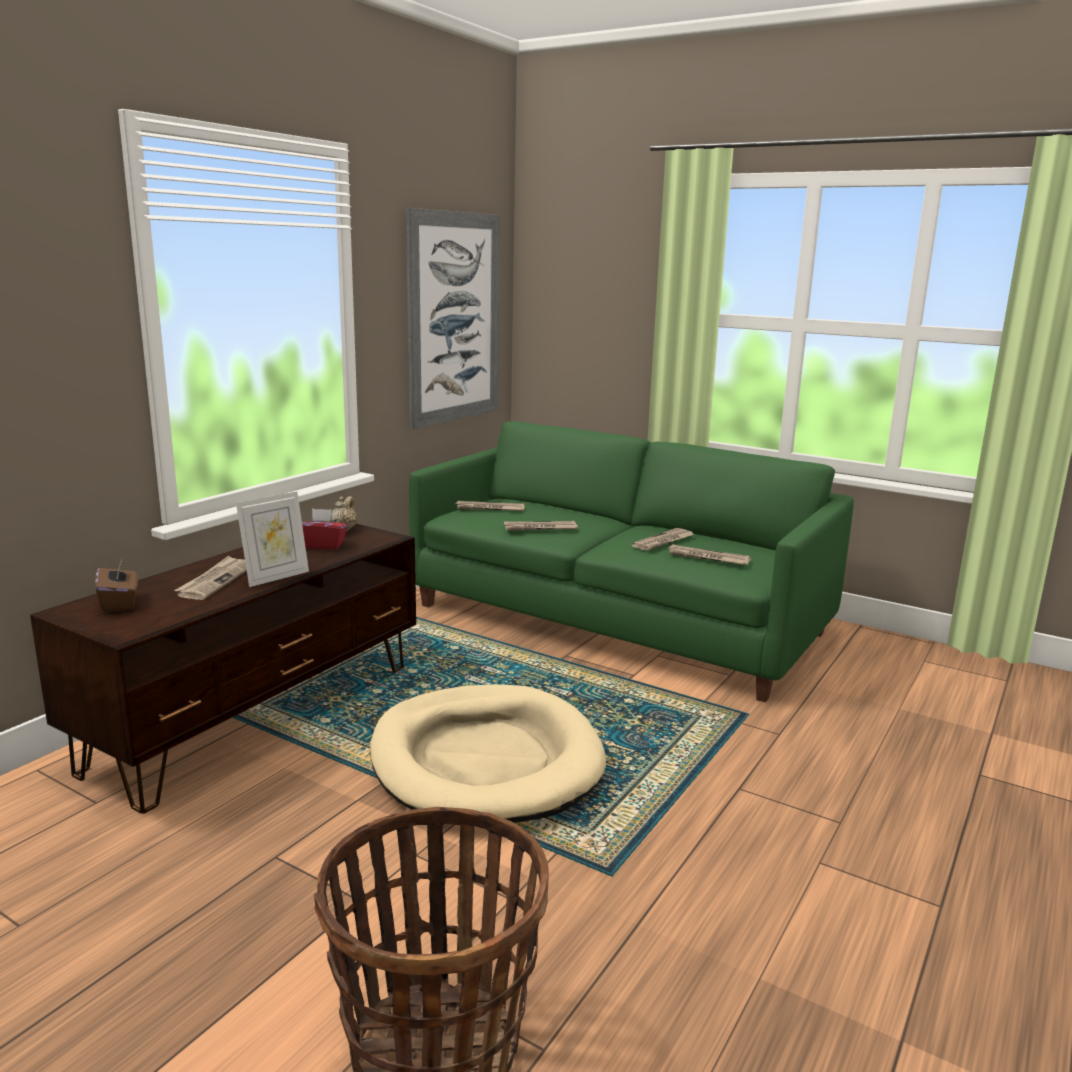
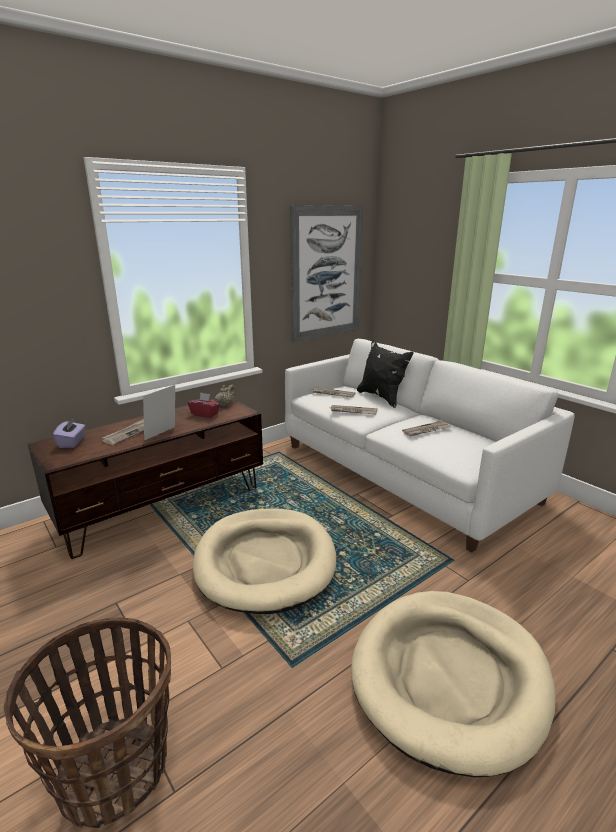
camera: 20 degrees right, 5 degrees up
brown tissue box [95,560,138,613] -> purple tissue box [53,418,85,448]
picture frame [236,491,309,587] -> picture frame turned 150 degrees clockwise [143,385,175,440]
green sofa [409,421,854,702] -> white sofa [285,339,575,553]
newspaper [667,545,751,565] -> none
none -> beige dog bed [351,591,556,777]
none -> black pillow [357,341,414,408]

